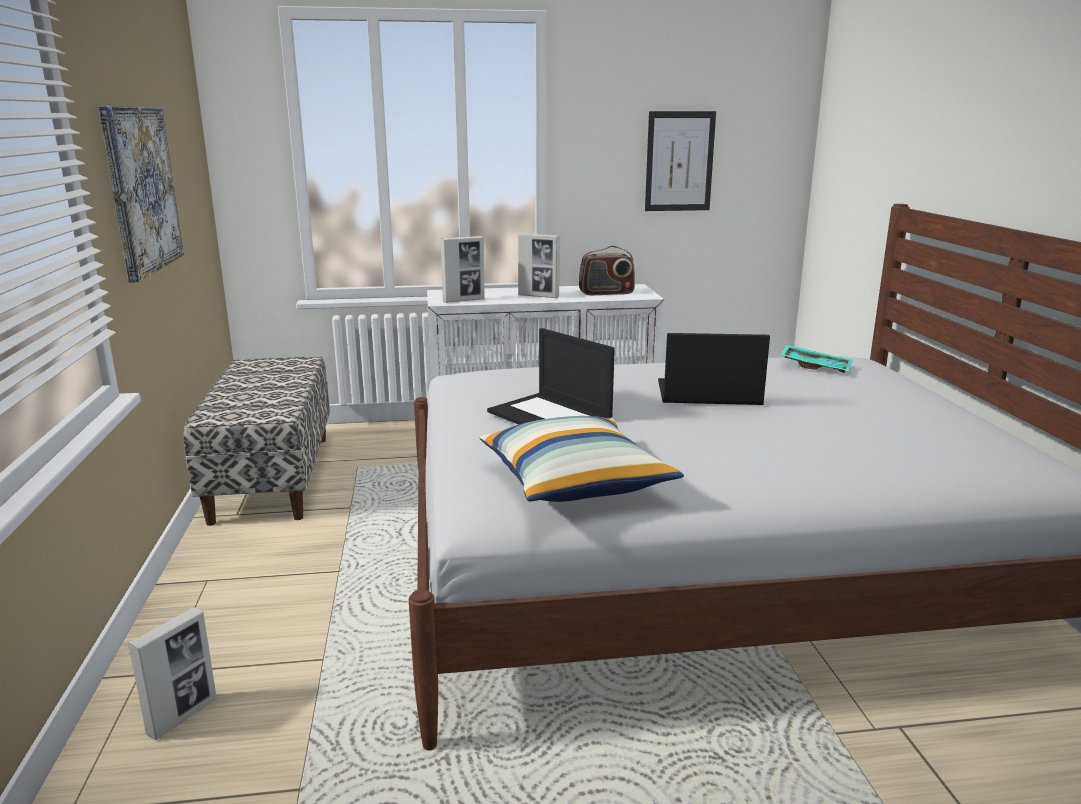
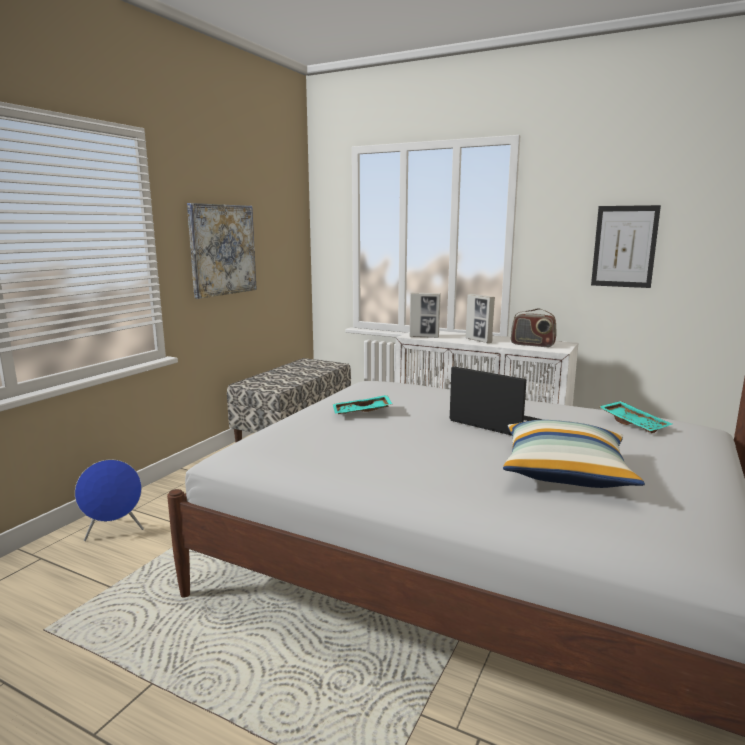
camera: 35 degrees right, 5 degrees down
picture frame [128,607,217,740] -> blue speaker [75,459,144,541]
pillow [479,416,684,502] -> pillow moved to [503,420,645,488]
laptop [487,328,615,425] -> turquoise tray [333,395,392,414]

